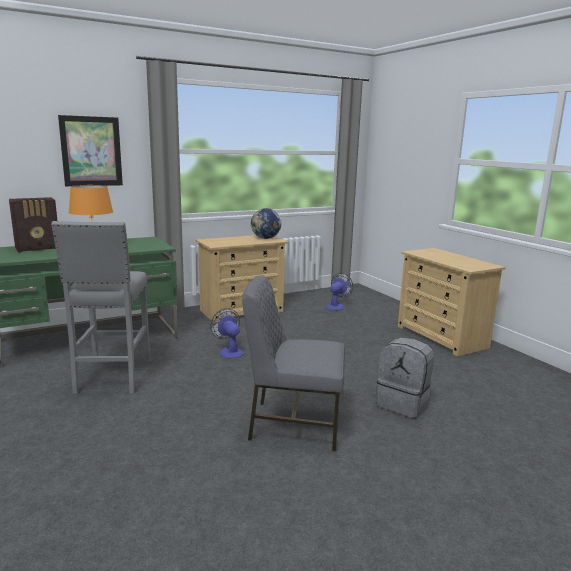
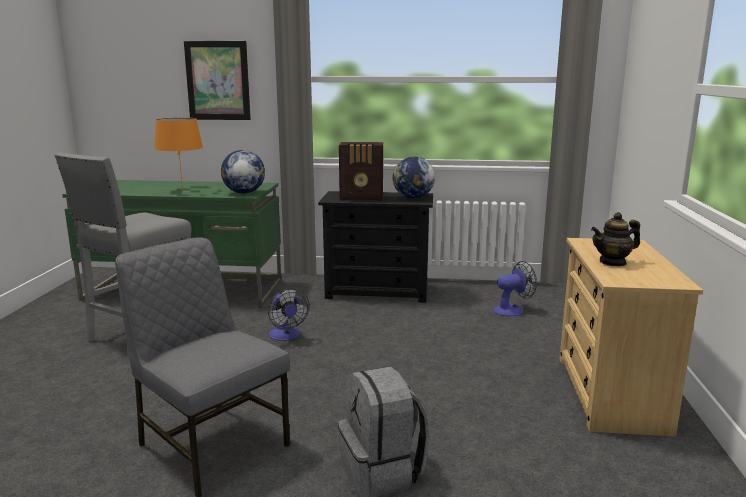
camera: 35 degrees right, 0 degrees up
radio [9,197,57,252] -> radio moved to [339,142,383,201]
beige dresser [196,235,288,323] -> black dresser [318,191,433,303]
fan [210,308,243,358] -> fan turned 150 degrees clockwise [268,288,309,341]
none -> globe [221,150,265,194]
none -> teapot [591,212,640,267]

